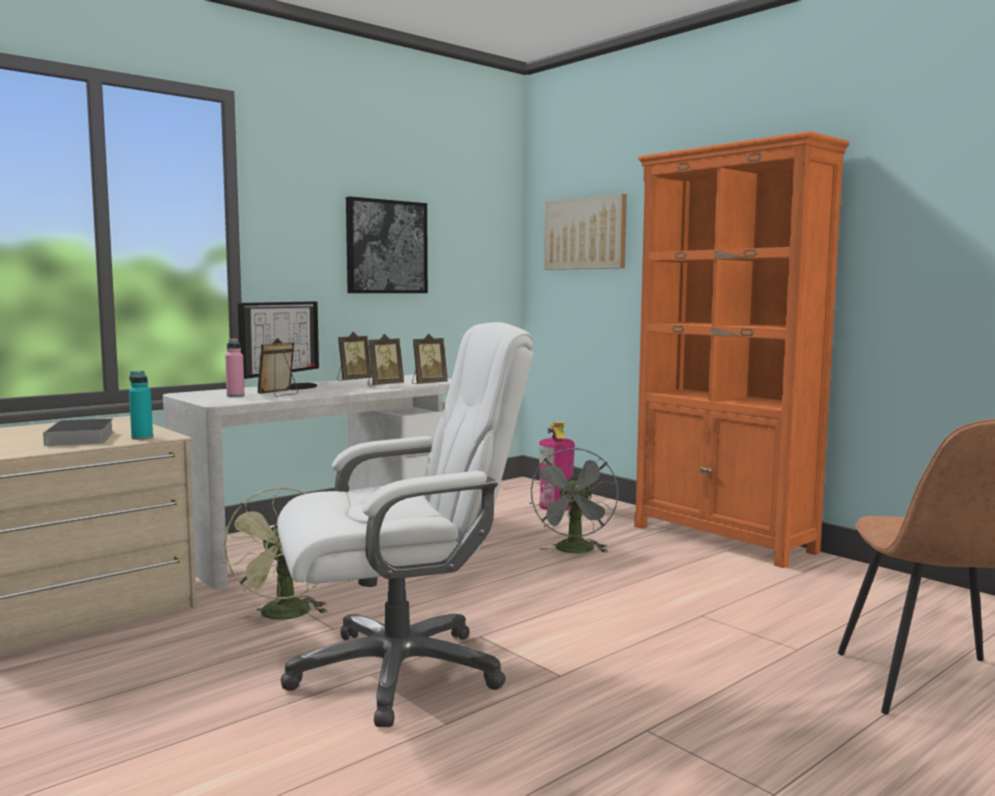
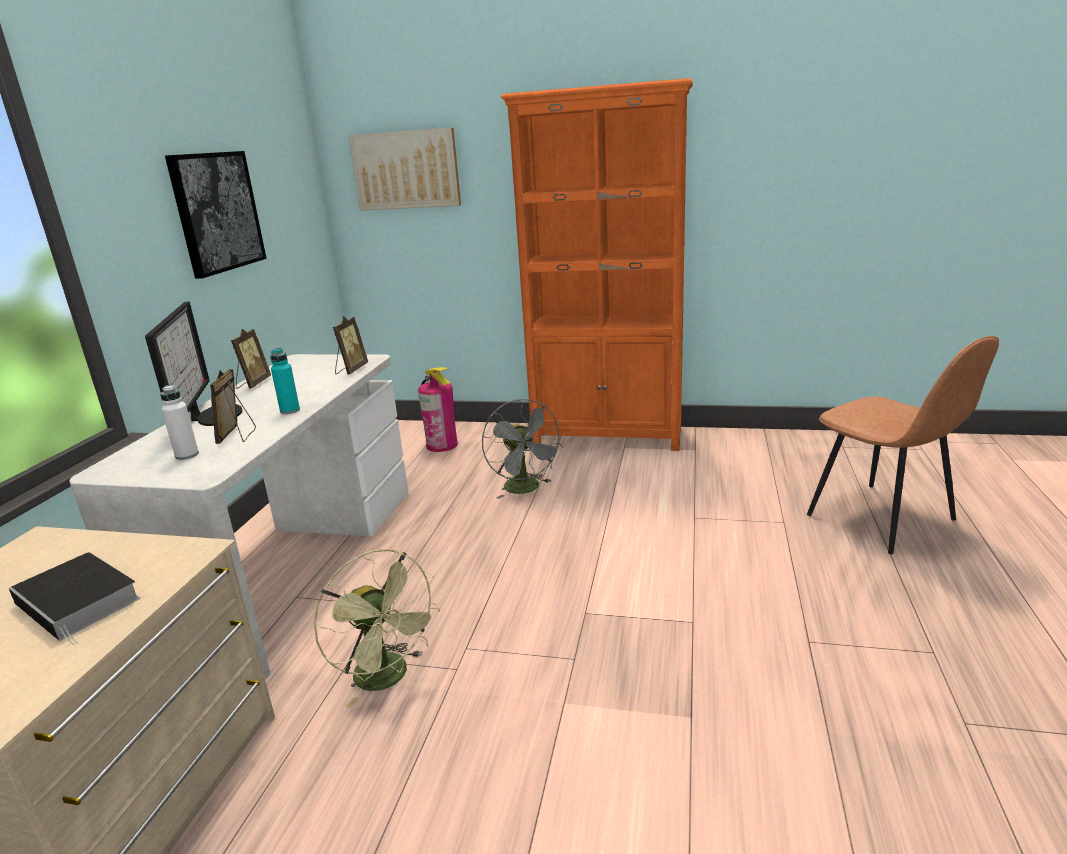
camera: 35 degrees left, 15 degrees up
turquoise bottle [129,371,153,440] -> turquoise bottle moved to [270,348,300,414]
pink bottle [225,338,245,397] -> white bottle [160,385,199,460]
white office chair [278,322,534,727] -> none
picture frame [368,334,404,385] -> none

